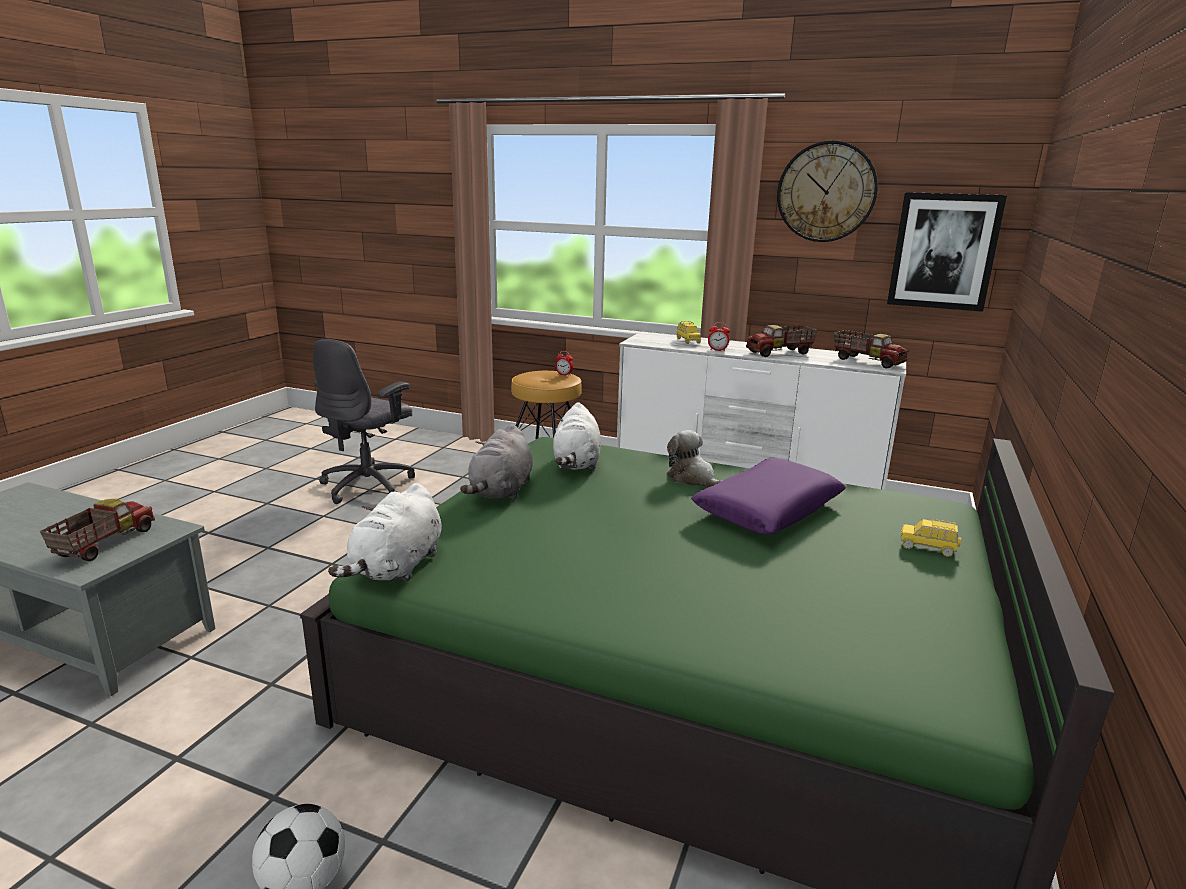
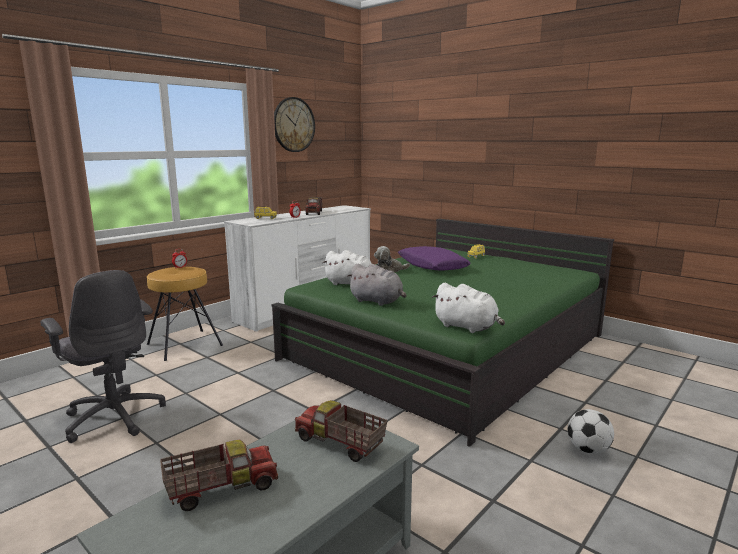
camera: 70 degrees left, 5 degrees down
toy truck [834,330,908,368] -> toy truck moved to [160,440,278,511]
picture [887,192,1007,312] -> none

